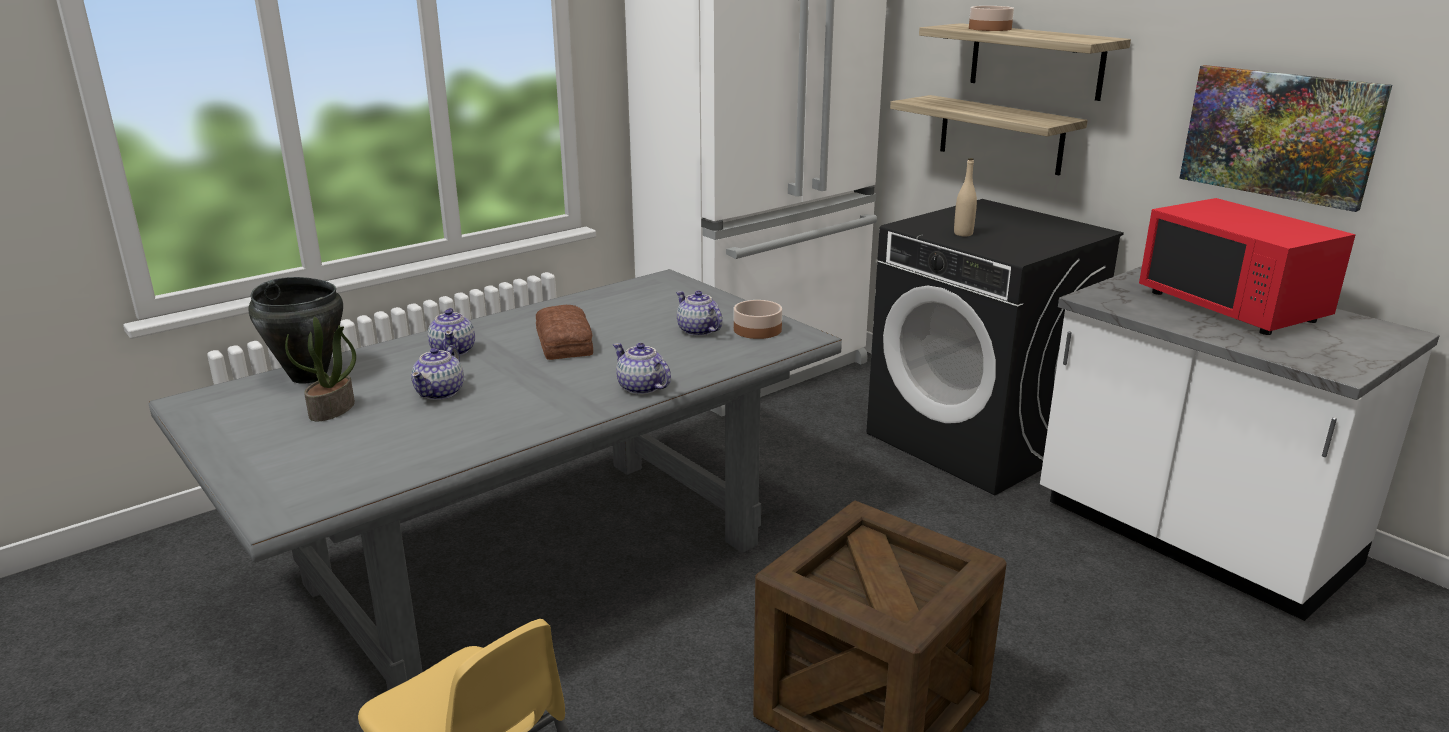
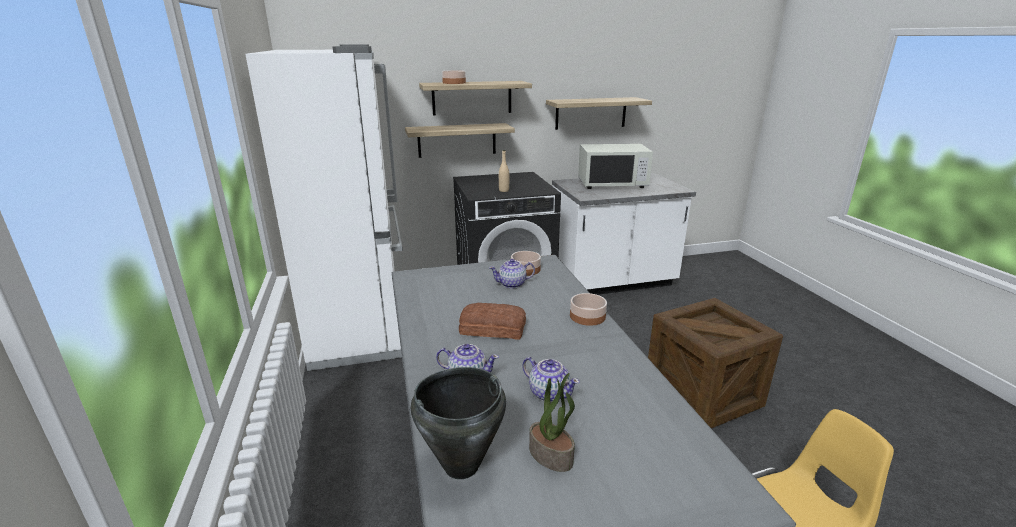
camera: 65 degrees left, 0 degrees up
teapot [613,343,671,395] -> bowl [570,293,607,326]
red microwave [1139,198,1356,335] -> white microwave [578,144,653,189]
picture [1179,65,1392,212] -> shelf [546,97,652,130]

